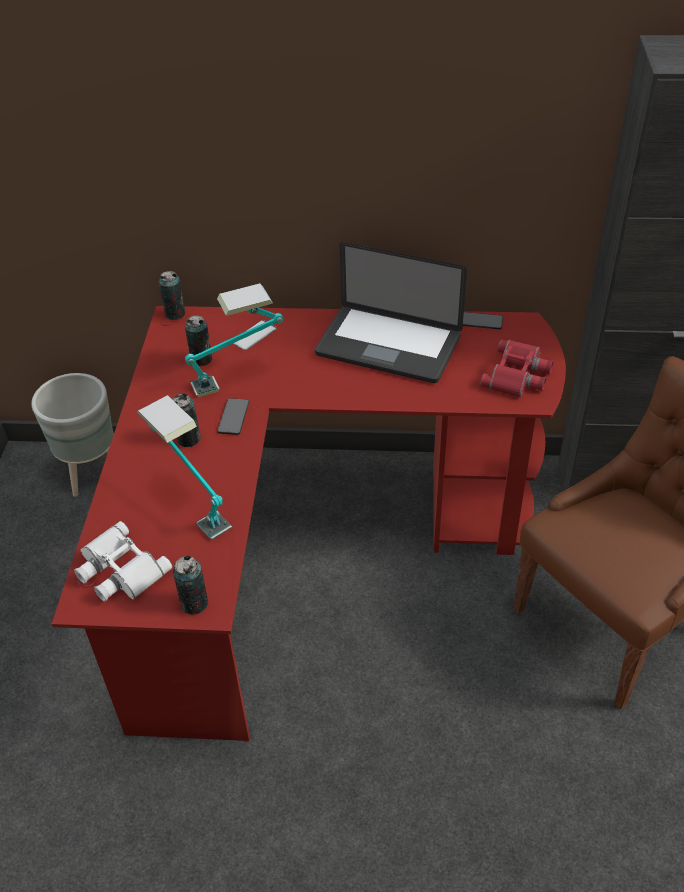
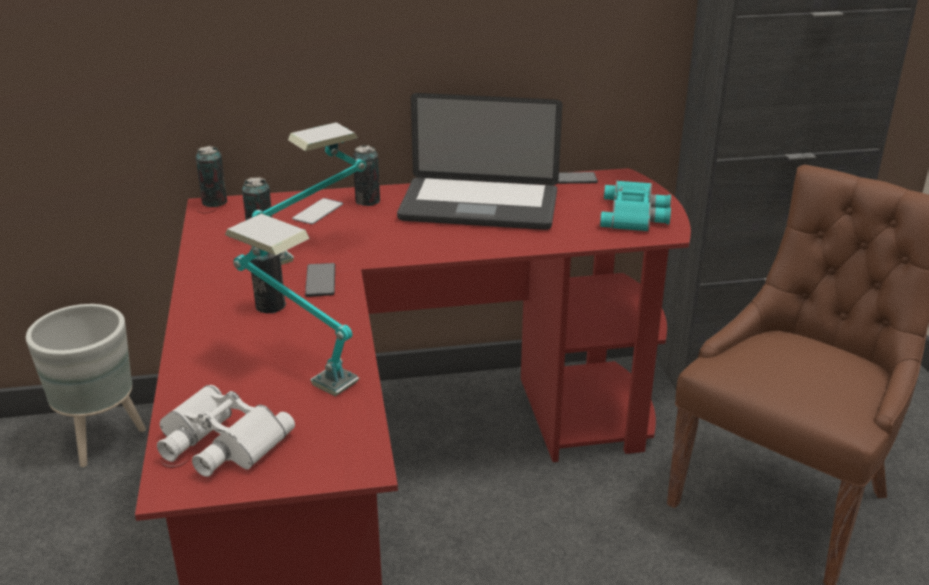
camera: 15 degrees left, 15 degrees down
can [173,556,208,615] -> can moved to [353,145,380,206]
red binoculars [480,339,554,397] -> turquoise binoculars [600,181,671,232]

